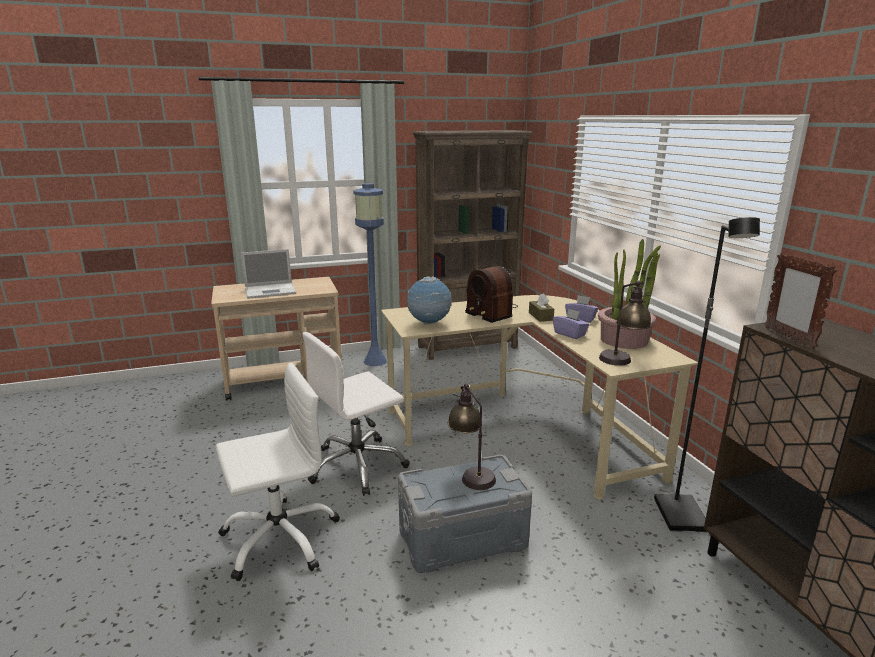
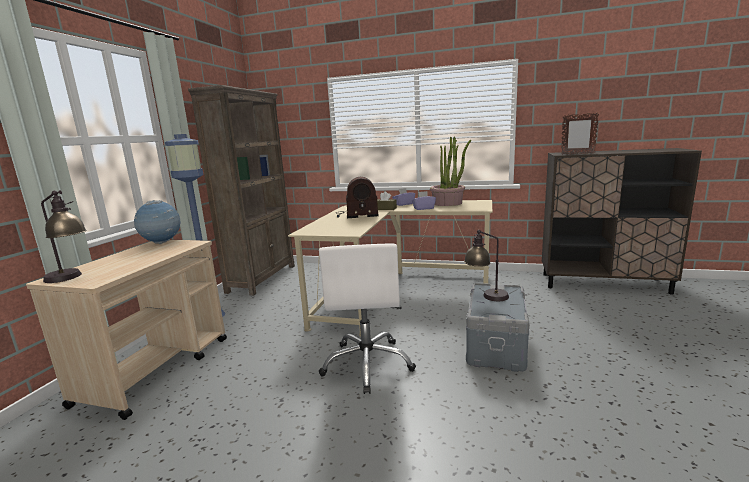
camera: 55 degrees left, 5 degrees down
white office chair [216,363,340,581] -> none
laptop [241,249,296,299] -> none
globe [407,276,452,324] -> globe moved to [134,200,181,244]
table lamp [599,281,652,366] -> table lamp moved to [41,190,87,283]
black floor lamp [654,217,760,532] -> none

